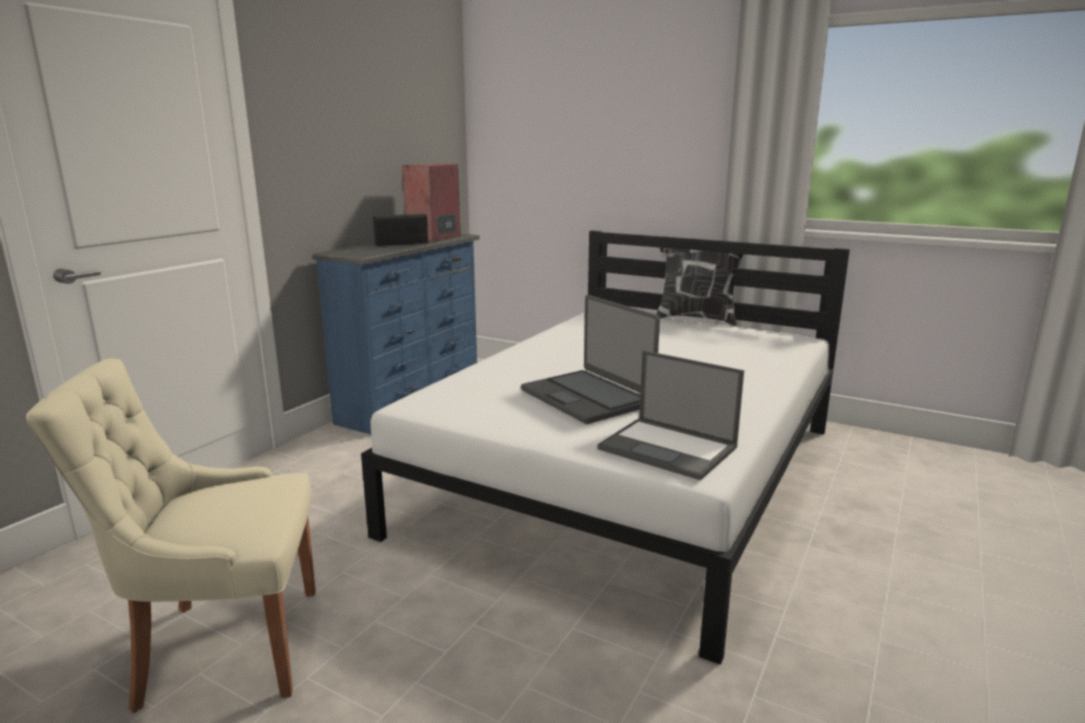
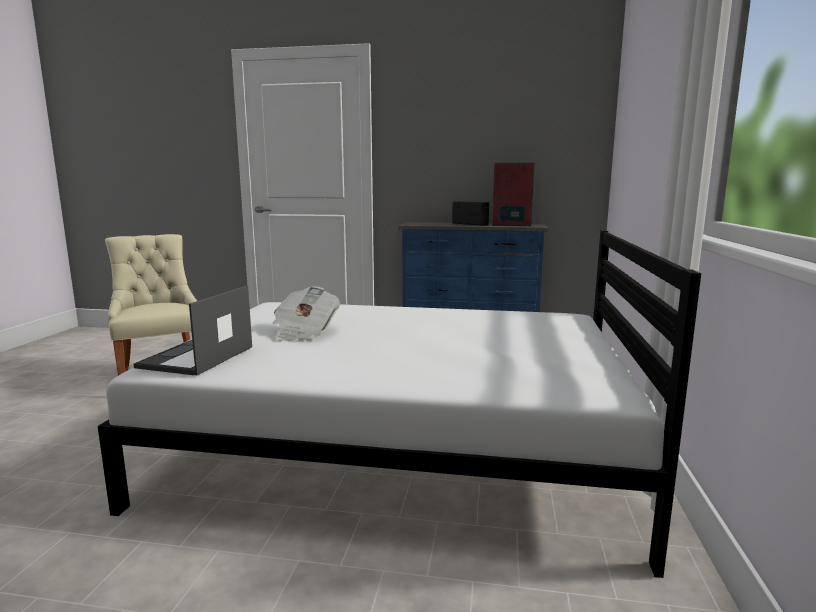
camera: 70 degrees right, 5 degrees down
laptop [521,295,660,424] -> newspaper [273,286,340,341]
pillow [656,248,743,326] -> none

